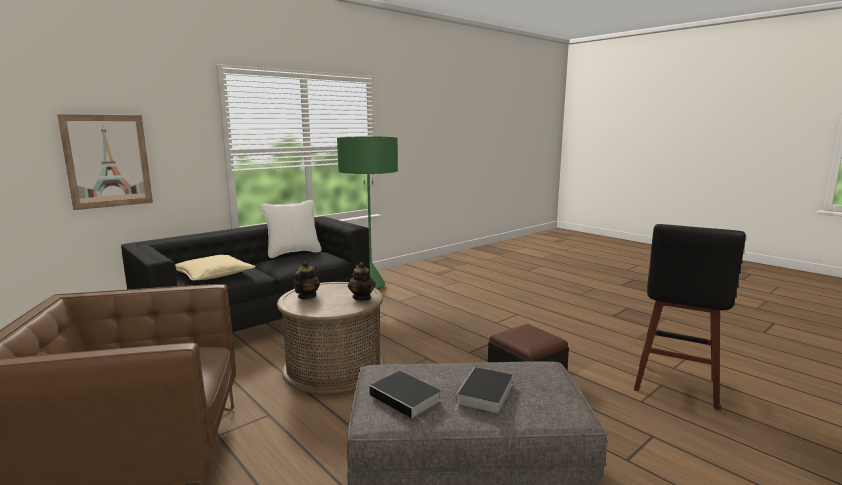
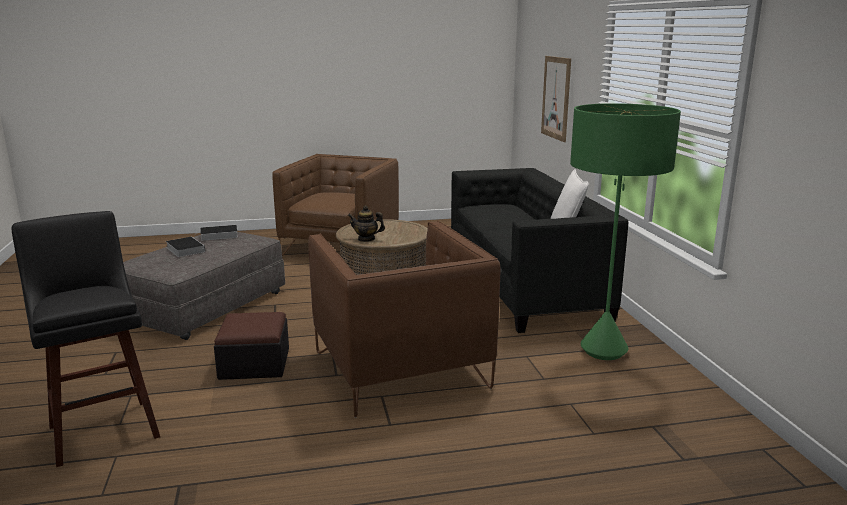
camera: 120 degrees right, 5 degrees up
beige pillow [175,255,255,280] -> none
teapot [293,261,320,299] -> none
none -> brown armchair [308,221,500,418]

